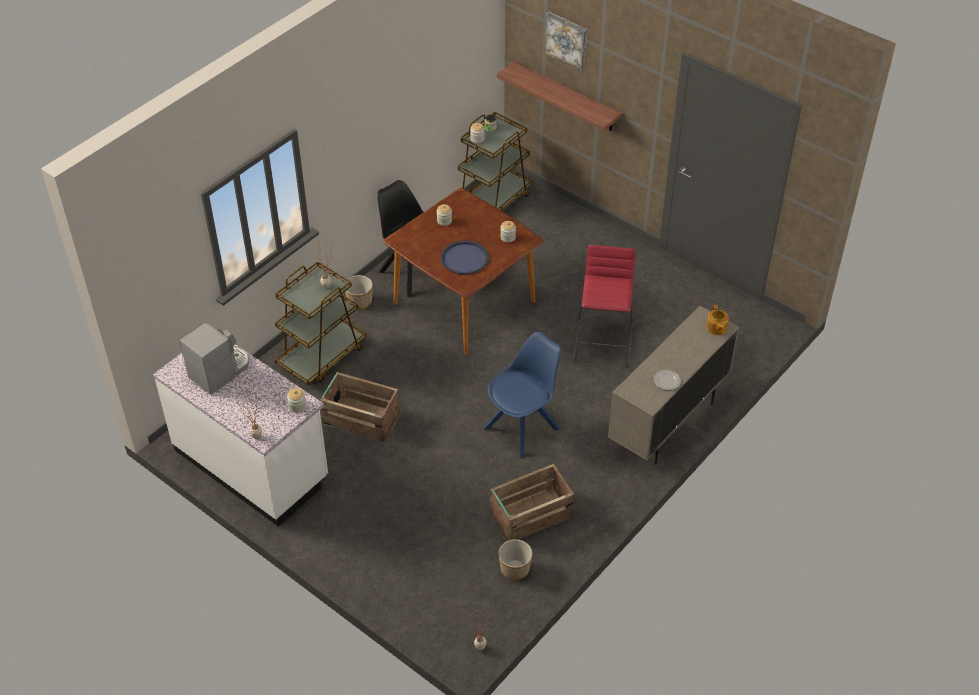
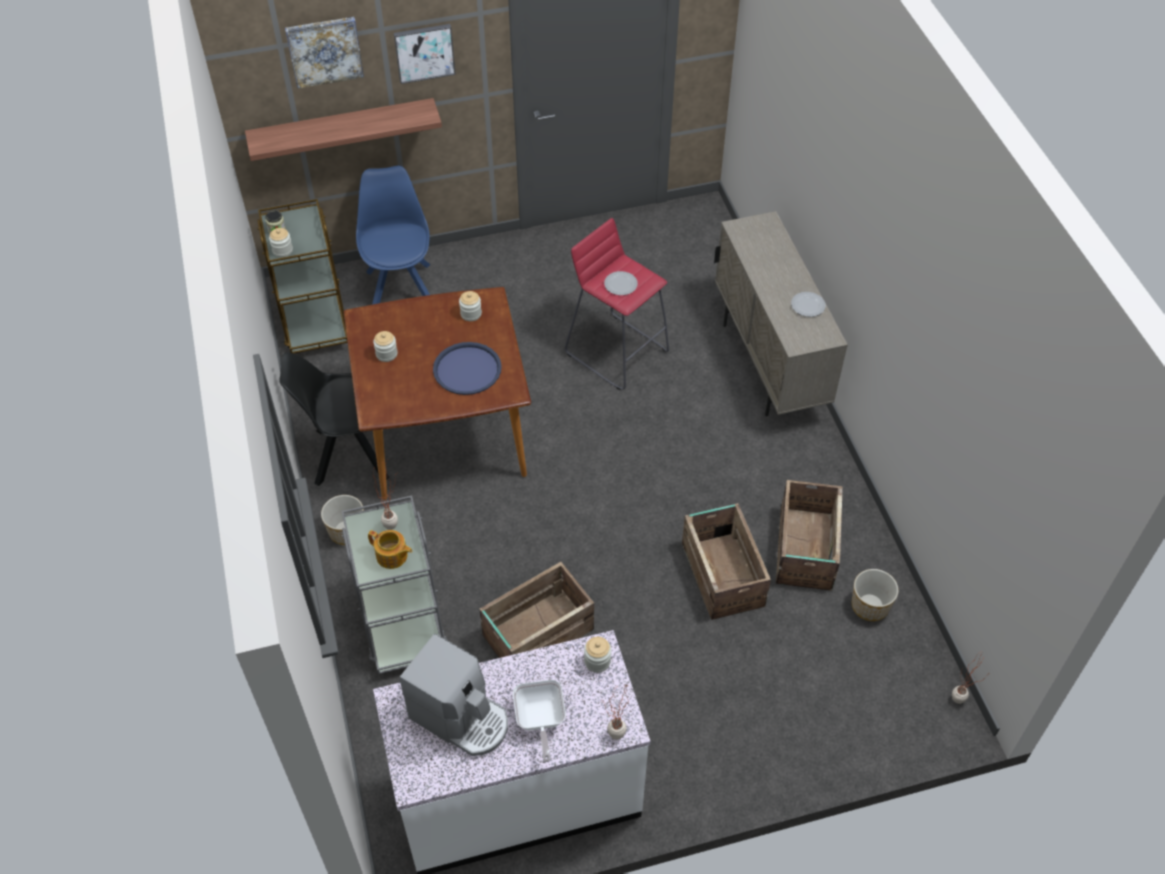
camera: 55 degrees left, 5 degrees up
coffee machine [180,323,249,395] -> coffee machine turned 135 degrees clockwise [399,633,508,756]
brown cart [275,261,367,385] -> grey cart [341,495,447,674]
blue chair [484,332,561,458] -> blue chair moved to [356,166,430,305]
teapot [706,305,729,335] -> teapot moved to [368,530,412,569]
none -> picture [394,24,456,84]
none -> frying pan [513,680,566,762]
none -> plate [604,271,638,295]
none -> crate [682,503,771,620]

